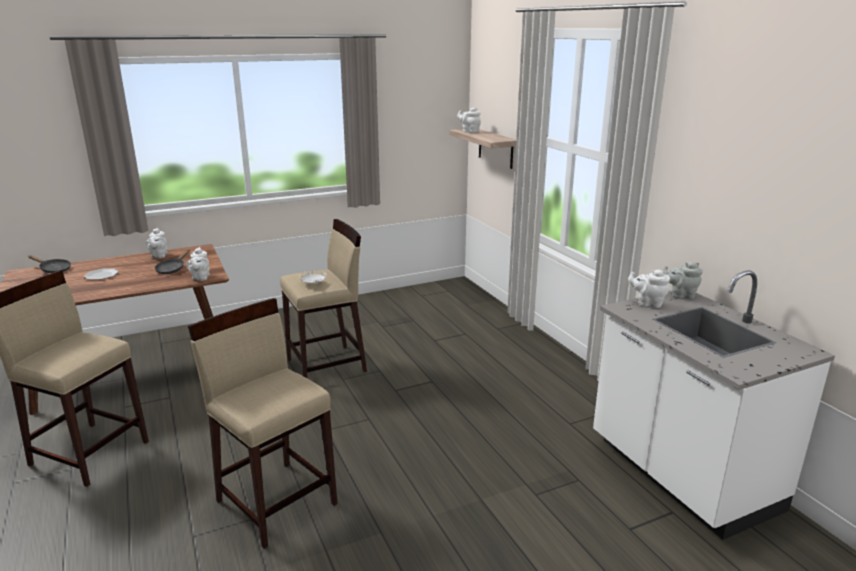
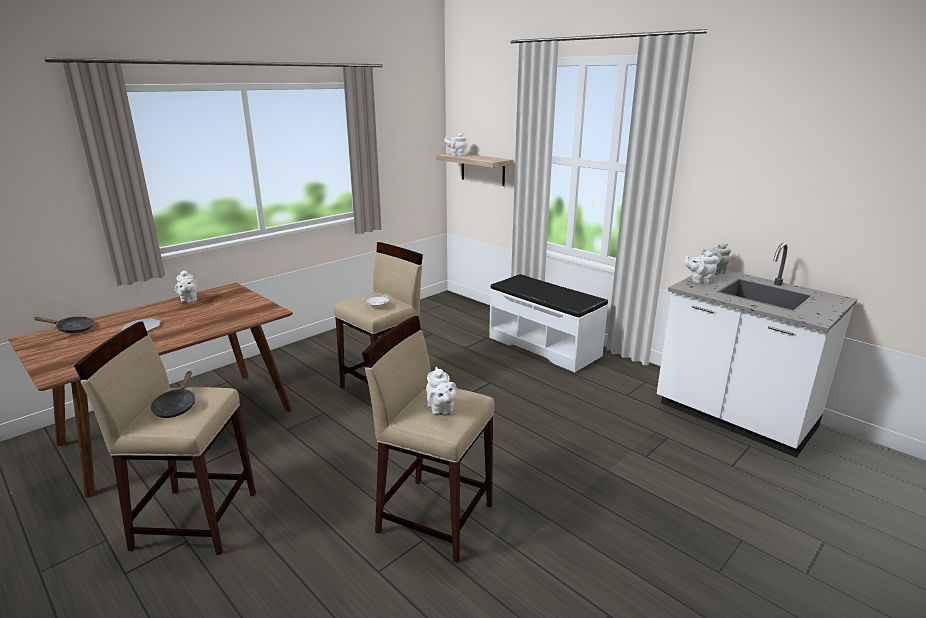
camera: 20 degrees left, 0 degrees up
black frying pan [155,249,190,274] -> black frying pan moved to [150,371,195,418]
white teapot [187,247,210,281] -> white teapot moved to [426,367,457,415]
none -> white bench [489,274,608,372]

